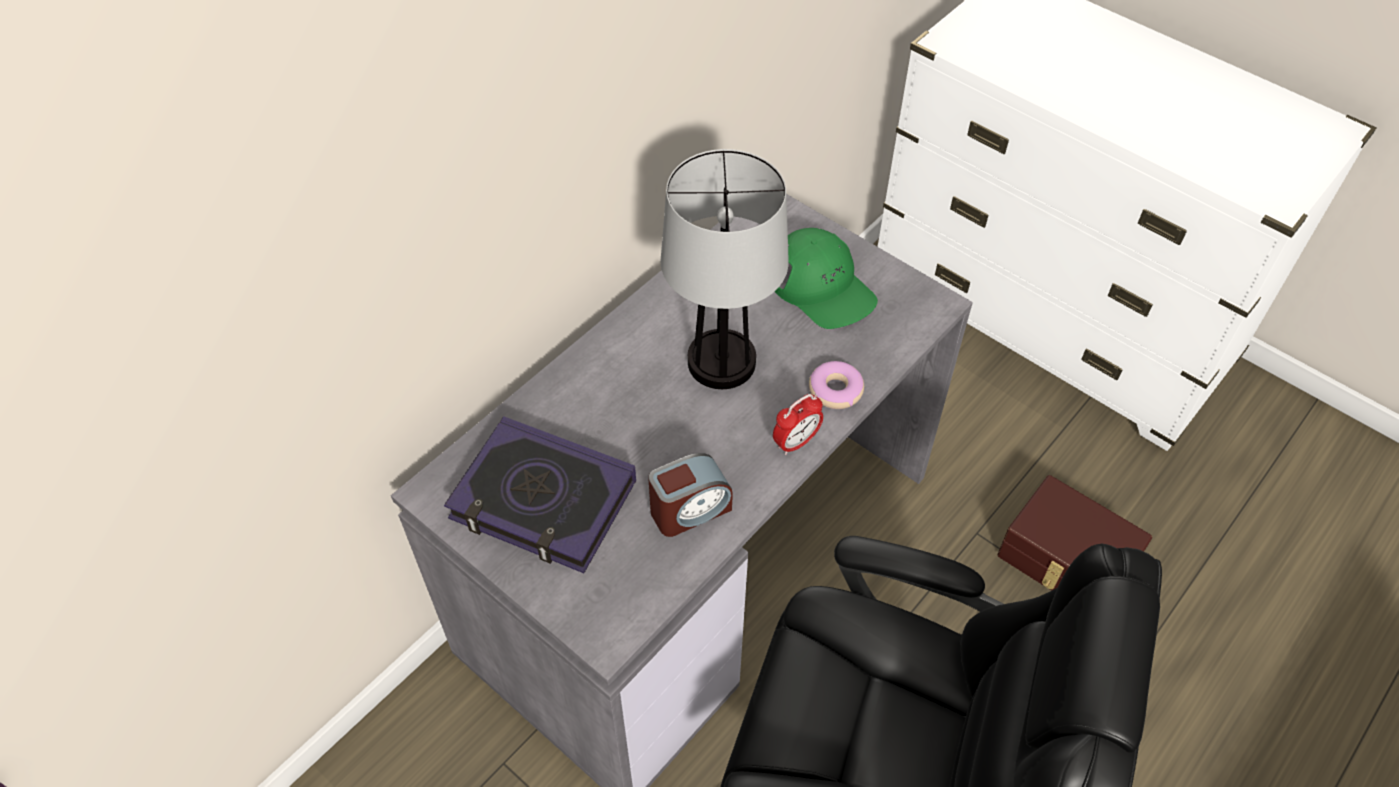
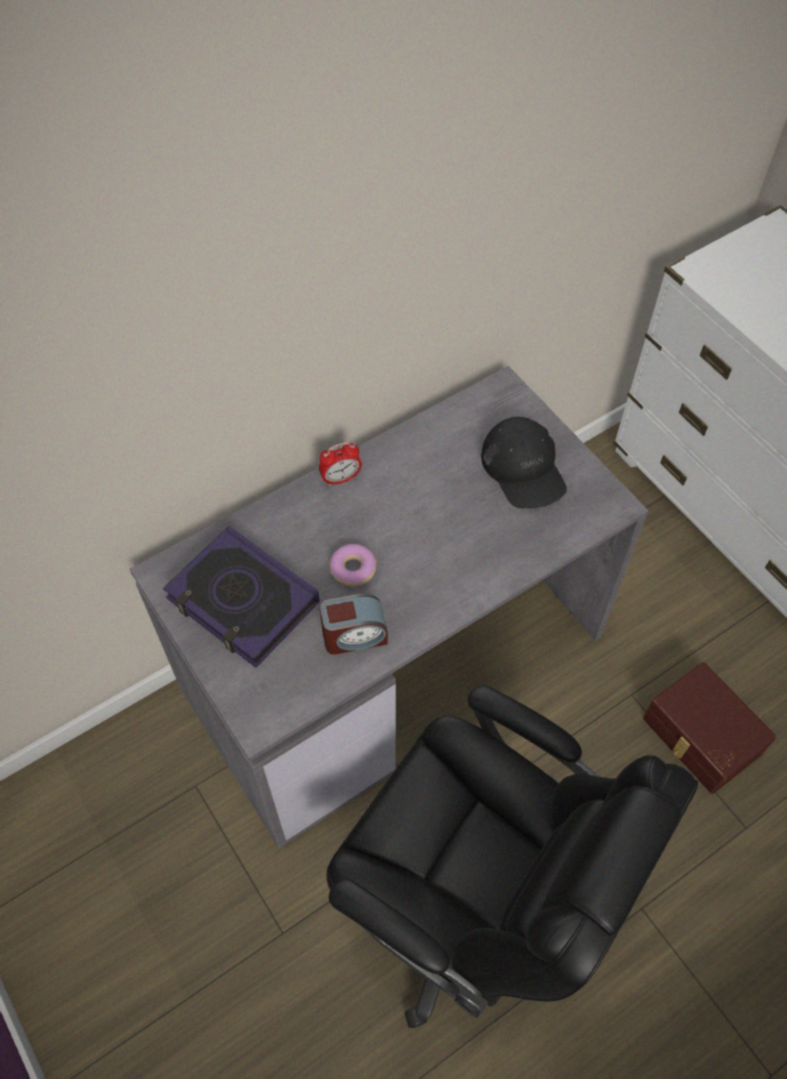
camera: 15 degrees right, 5 degrees up
table lamp [660,149,789,389] -> none
alarm clock [773,394,823,455] -> alarm clock moved to [319,442,362,486]
green cap [775,228,878,329] -> black cap [481,417,567,509]
donut [809,361,864,409] -> donut moved to [330,544,377,587]

